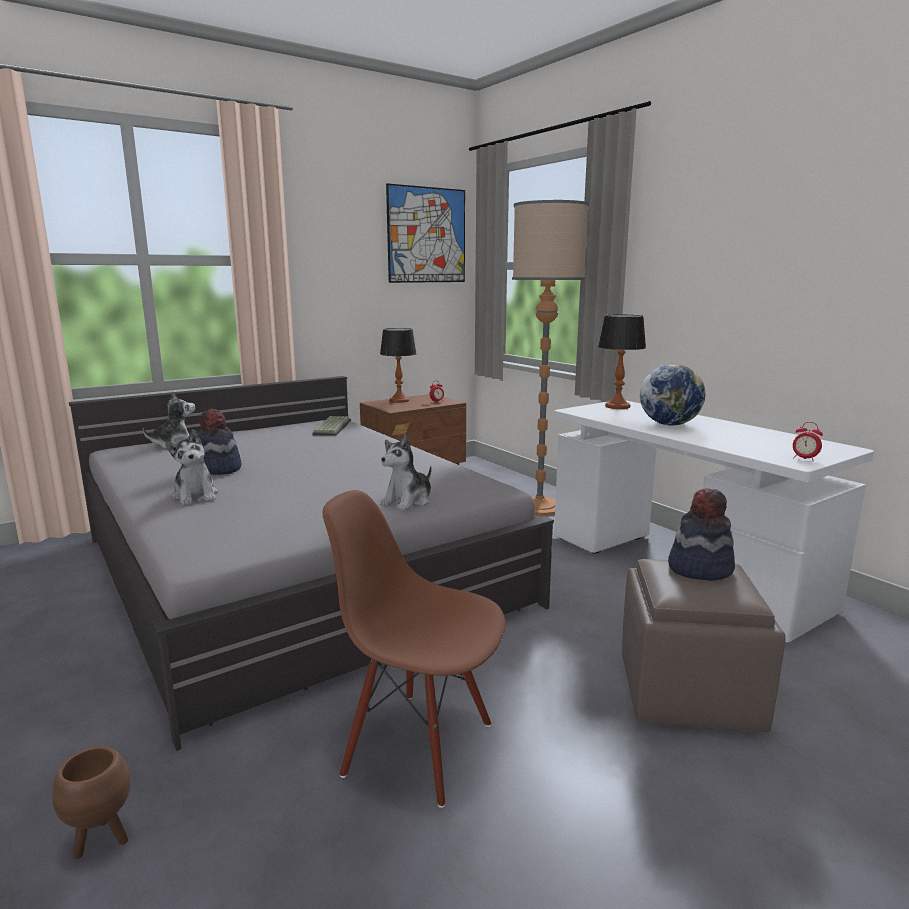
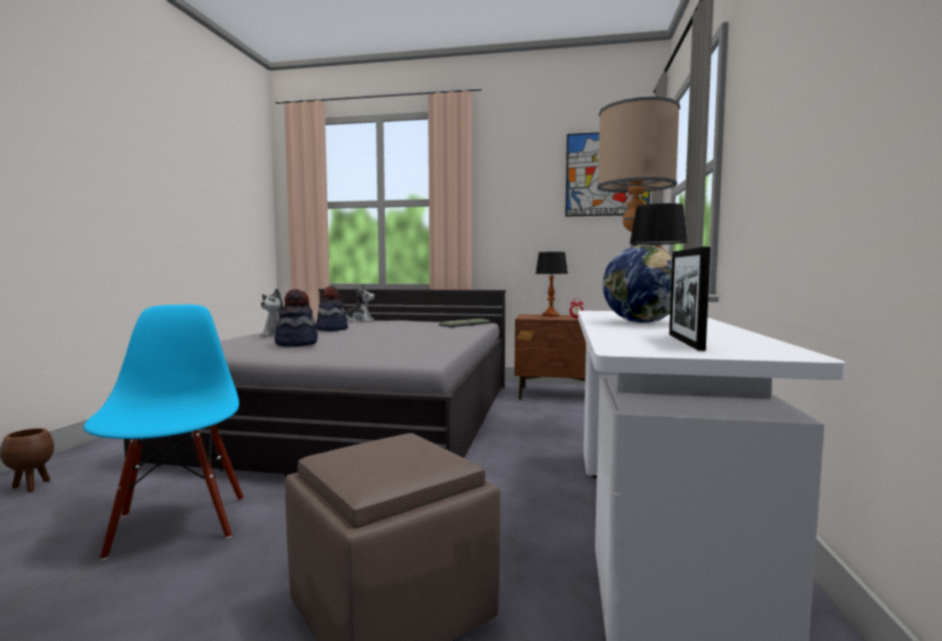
camera: 45 degrees right, 10 degrees down
brown chair [323,490,505,808] -> blue chair [84,305,244,561]
plush toy [380,434,432,511] -> none
hat [668,488,735,581] -> hat moved to [275,289,318,347]
alarm clock [793,422,823,460] -> none
none -> picture frame [669,247,711,351]

